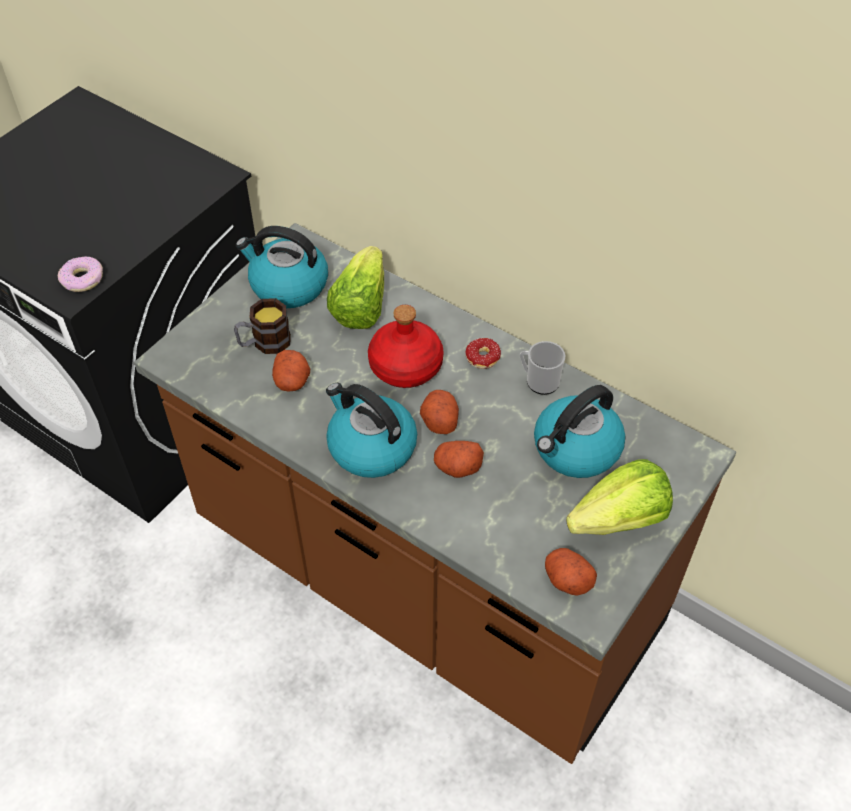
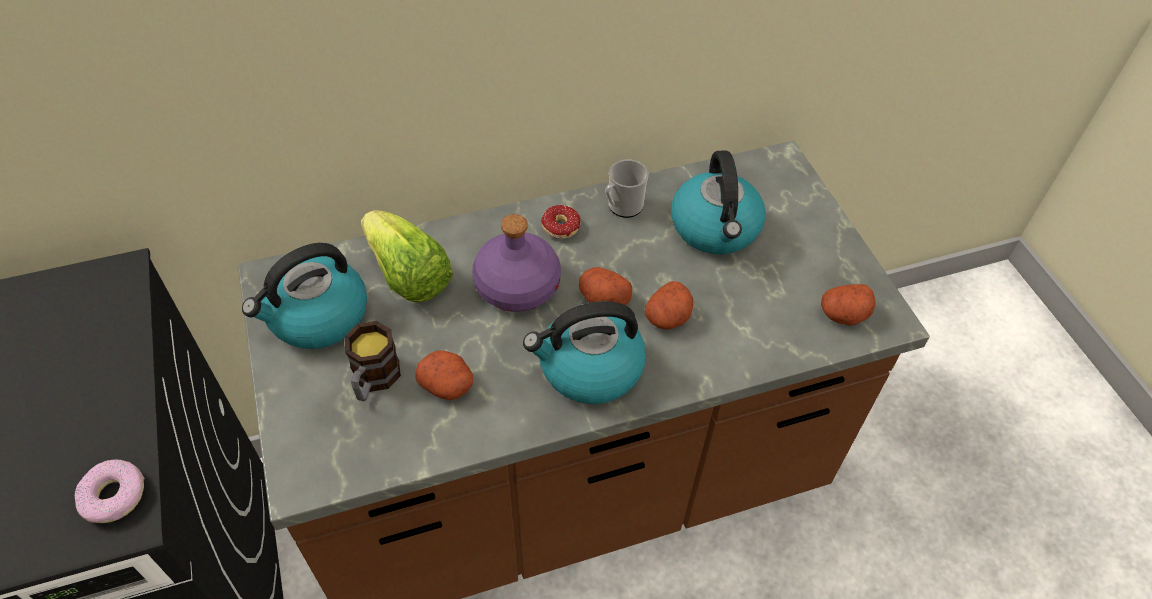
camera: 55 degrees left, 0 degrees up
red bottle [368,305,444,388] -> purple bottle [472,214,561,312]
lettuce [566,459,673,535] -> none

